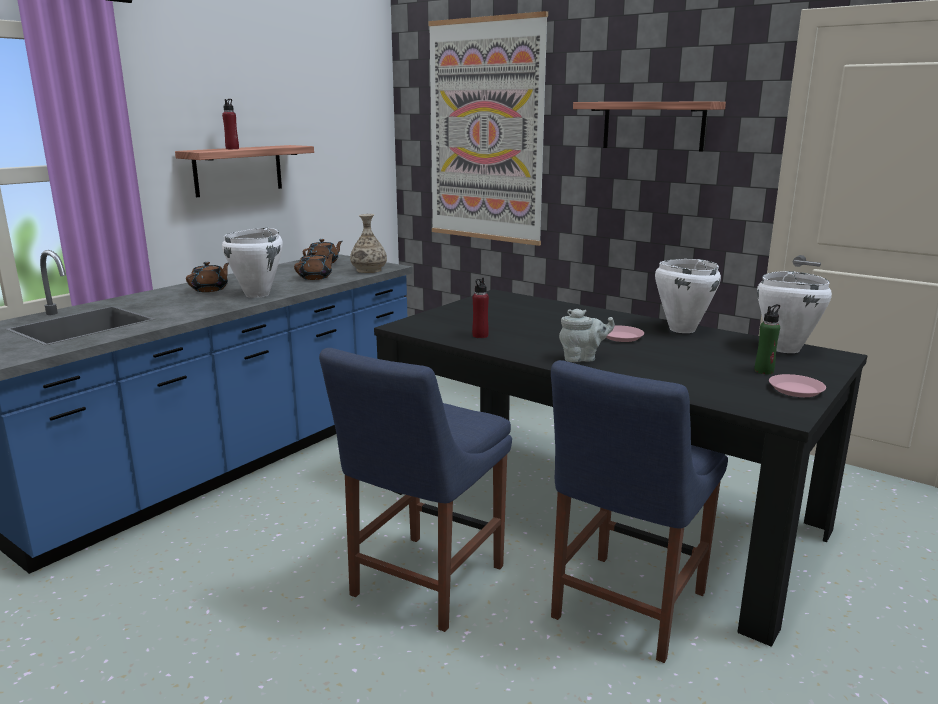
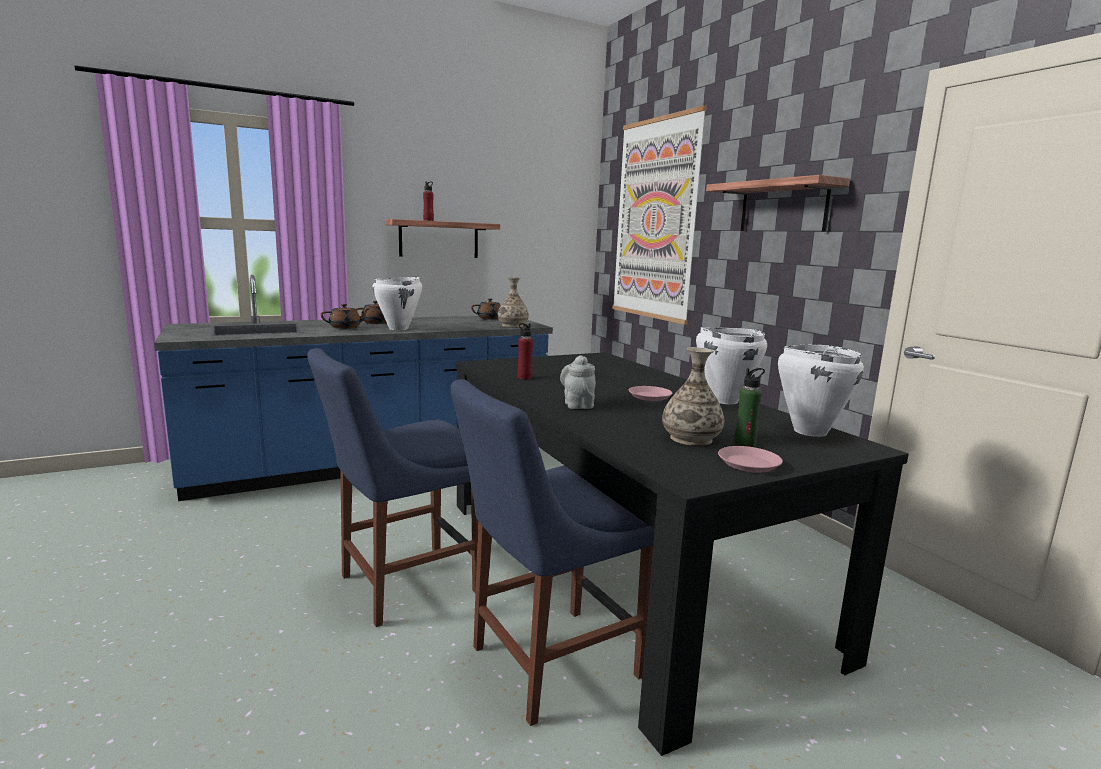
camera: 25 degrees right, 5 degrees down
brown teapot [294,251,334,280] -> brown teapot moved to [321,304,371,329]
grey teapot [559,308,615,362] -> grey teapot turned 120 degrees counterclockwise [560,355,596,409]
none -> vase [662,347,724,446]

